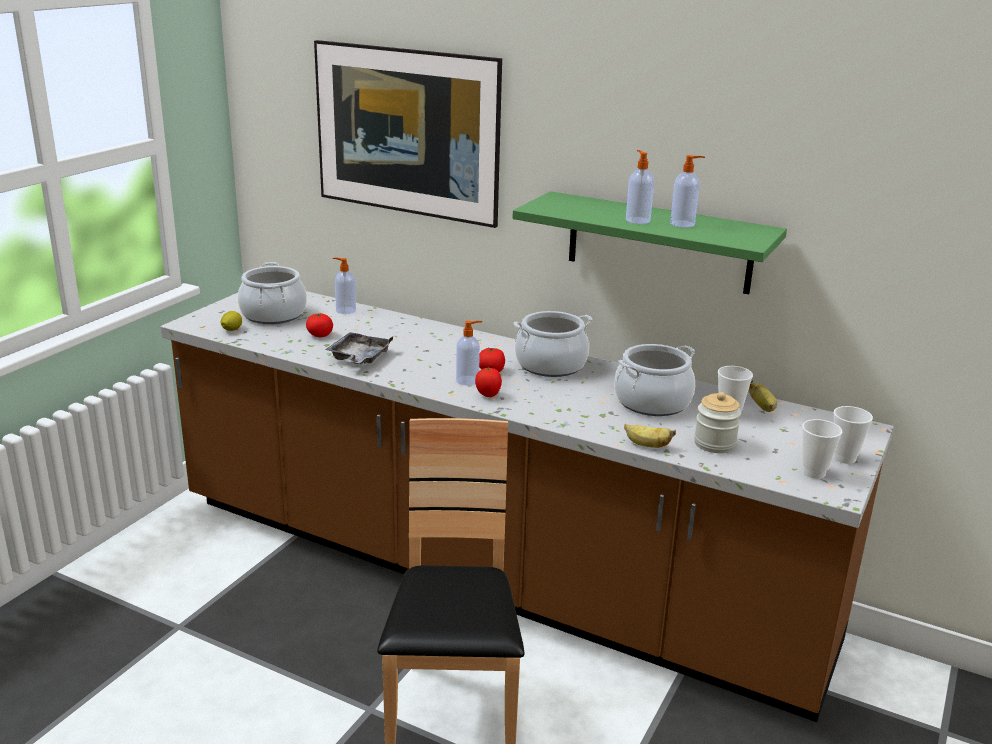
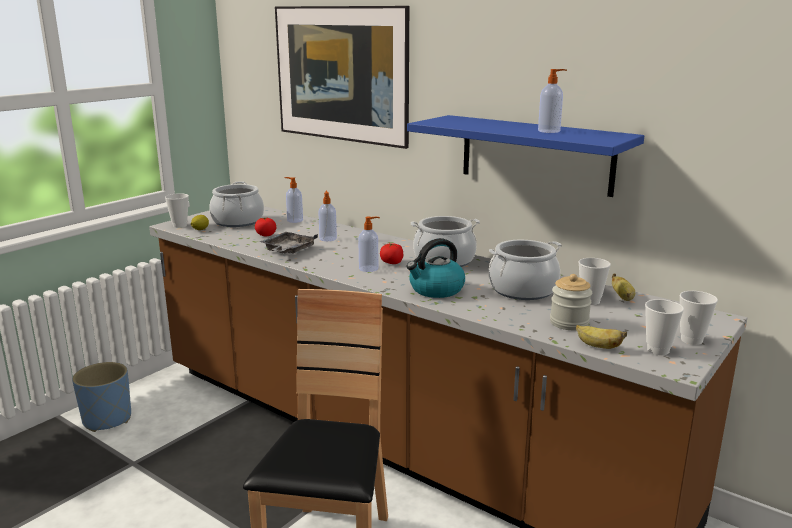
camera: 10 degrees right, 5 degrees down
tomato [475,367,502,397] -> none
green shelf [513,191,787,294] -> blue shelf [407,115,644,197]
banana [624,424,676,448] -> banana moved to [576,325,627,349]
soap dispenser [626,150,654,224] -> soap dispenser moved to [318,191,337,241]
none -> blue planter [72,362,131,432]
none -> cup [165,193,189,228]
none -> kettle [407,238,465,298]

